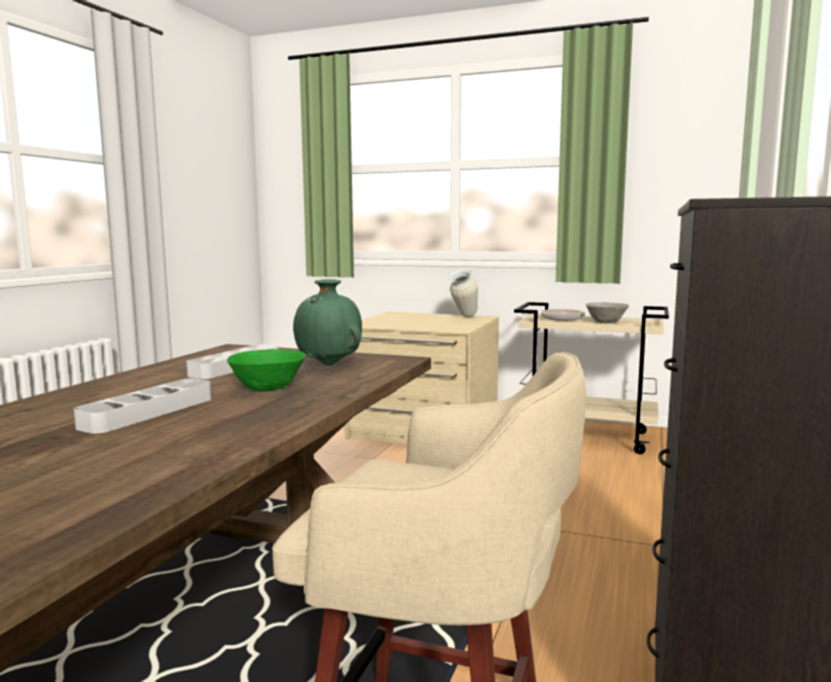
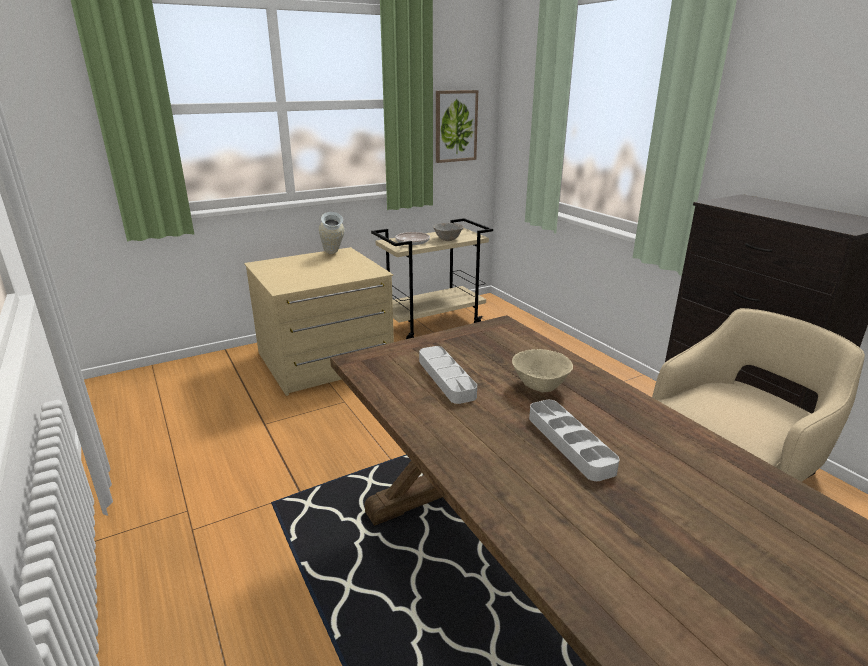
camera: 50 degrees left, 15 degrees up
green bowl [227,349,306,392] -> beige bowl [512,349,573,392]
green vase [293,279,362,366] -> none
none -> picture [436,90,478,163]

